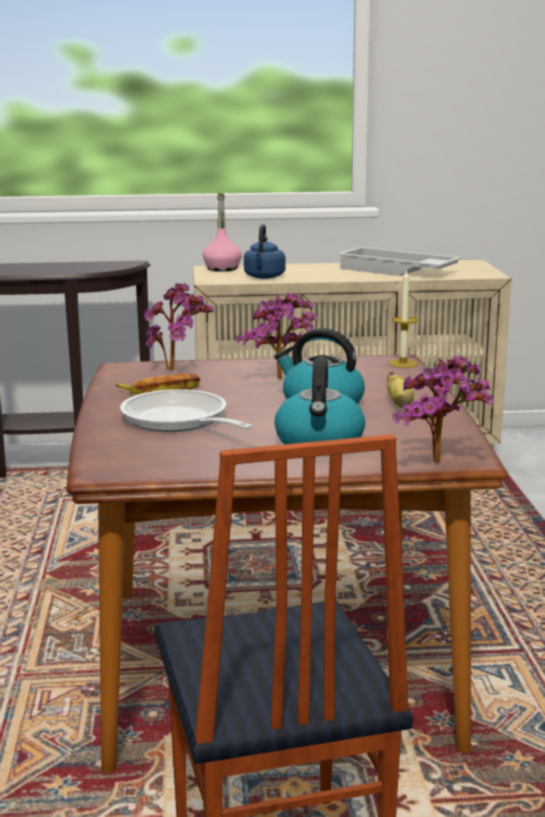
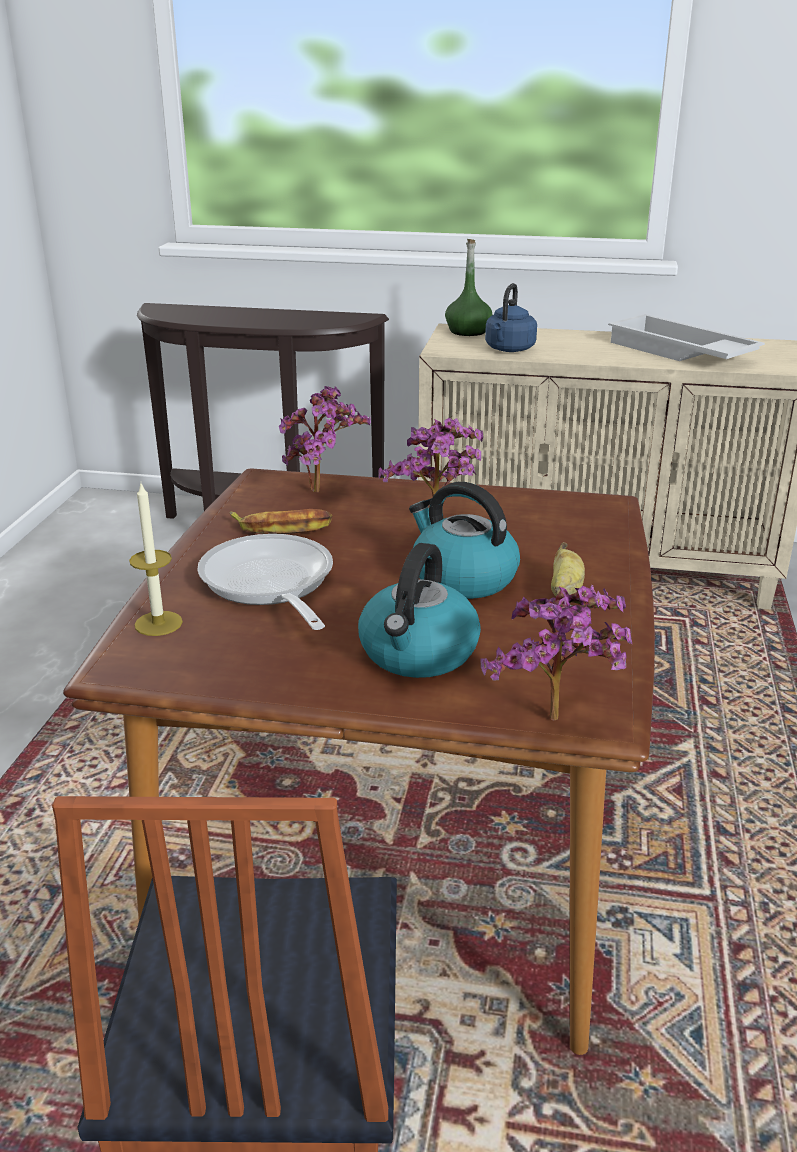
camera: 15 degrees right, 10 degrees up
pink bottle [202,193,242,272] -> green bottle [445,239,492,336]
candle [388,269,418,368] -> candle moved to [129,484,183,636]

